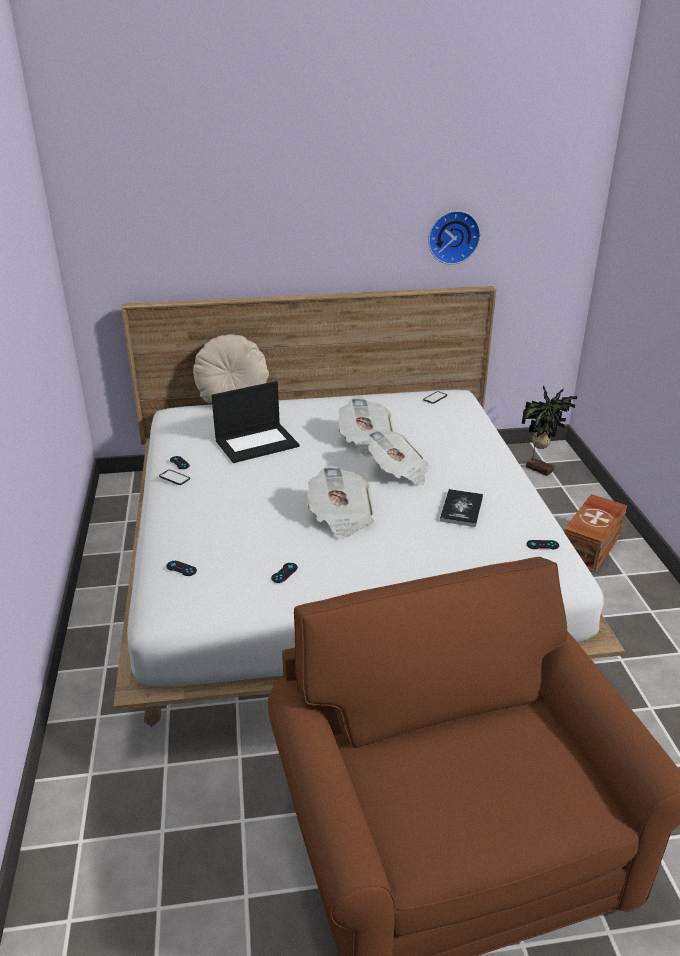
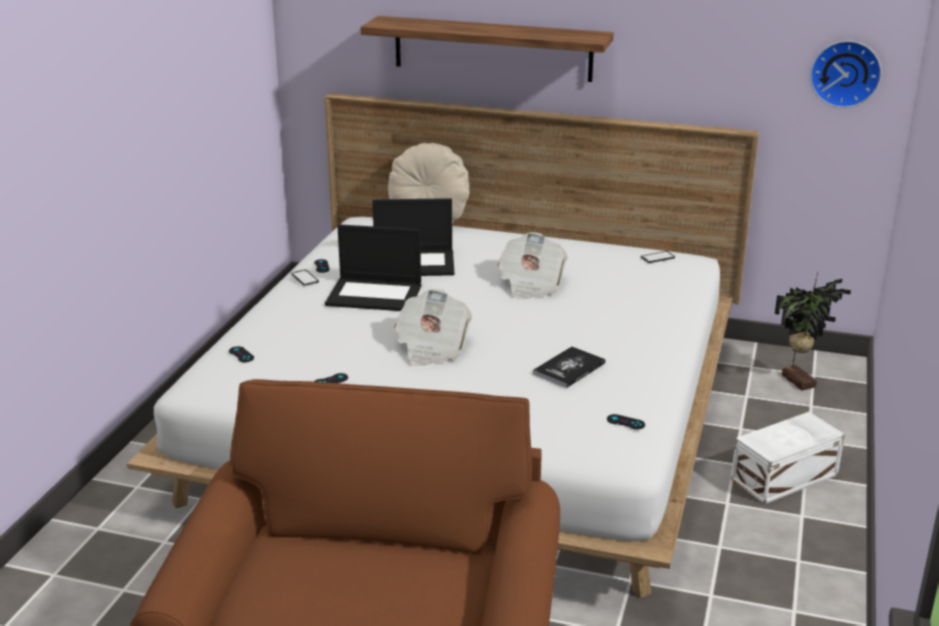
camera: 25 degrees right, 5 degrees down
newspaper [368,430,428,485] -> none
wall clock [428,211,480,265] -> wall clock moved to [810,41,882,108]
brown storage box [564,494,627,573] -> white storage box [731,412,845,504]
none -> laptop [325,224,421,311]
none -> shelf [361,16,614,82]

